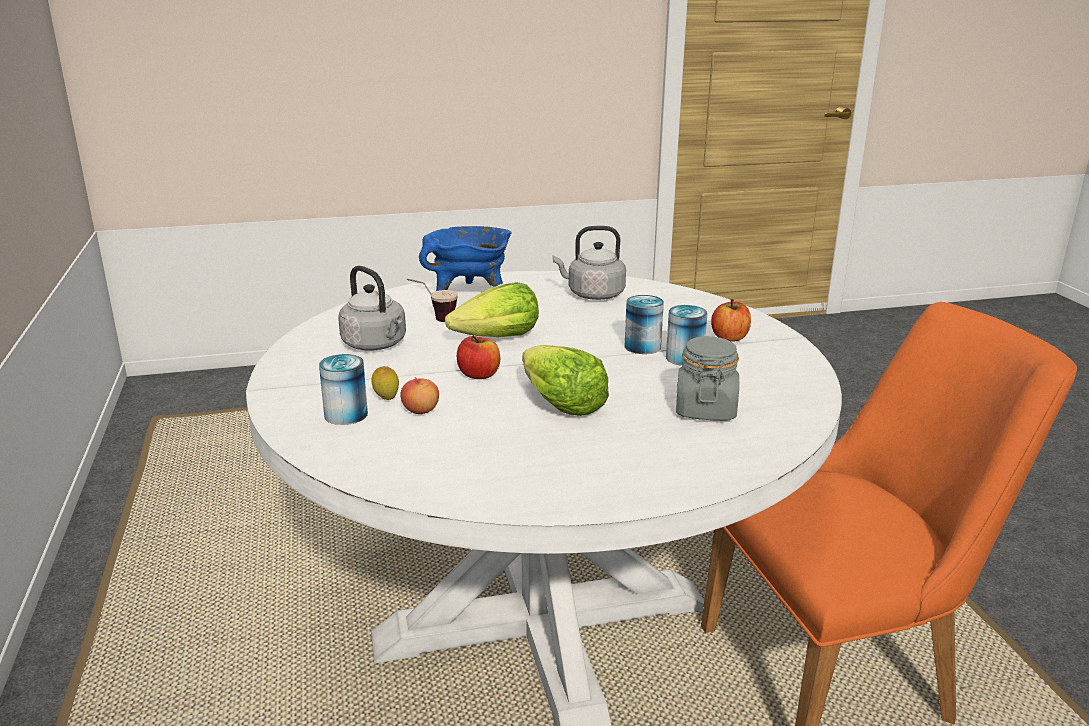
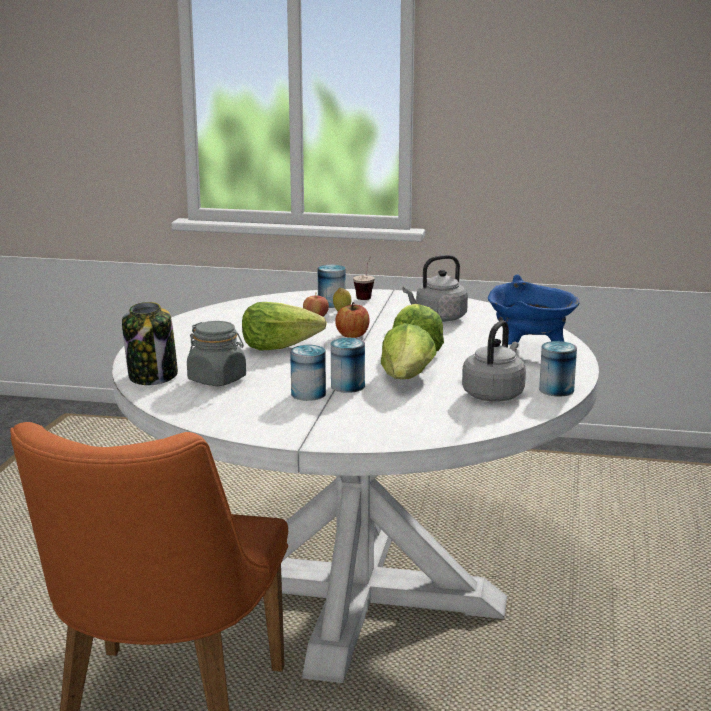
camera: 115 degrees right, 5 degrees down
cup [407,279,458,322] -> cup moved to [353,256,375,300]
apple [711,299,751,342] -> none
none -> jar [122,302,178,385]
none -> lettuce [381,323,437,379]
none -> can [539,341,577,397]

